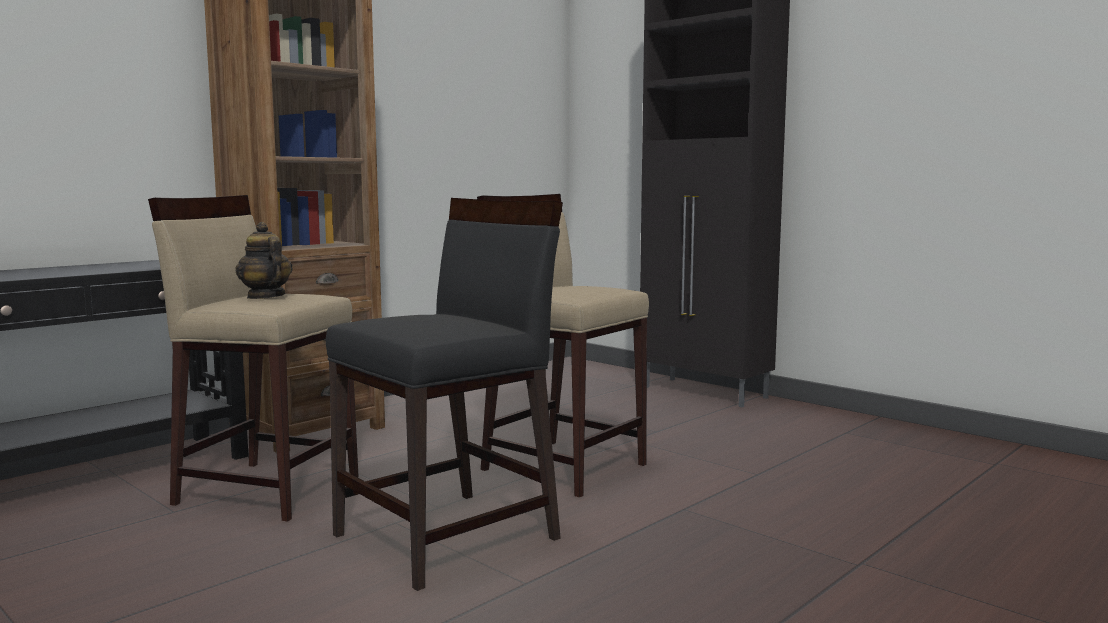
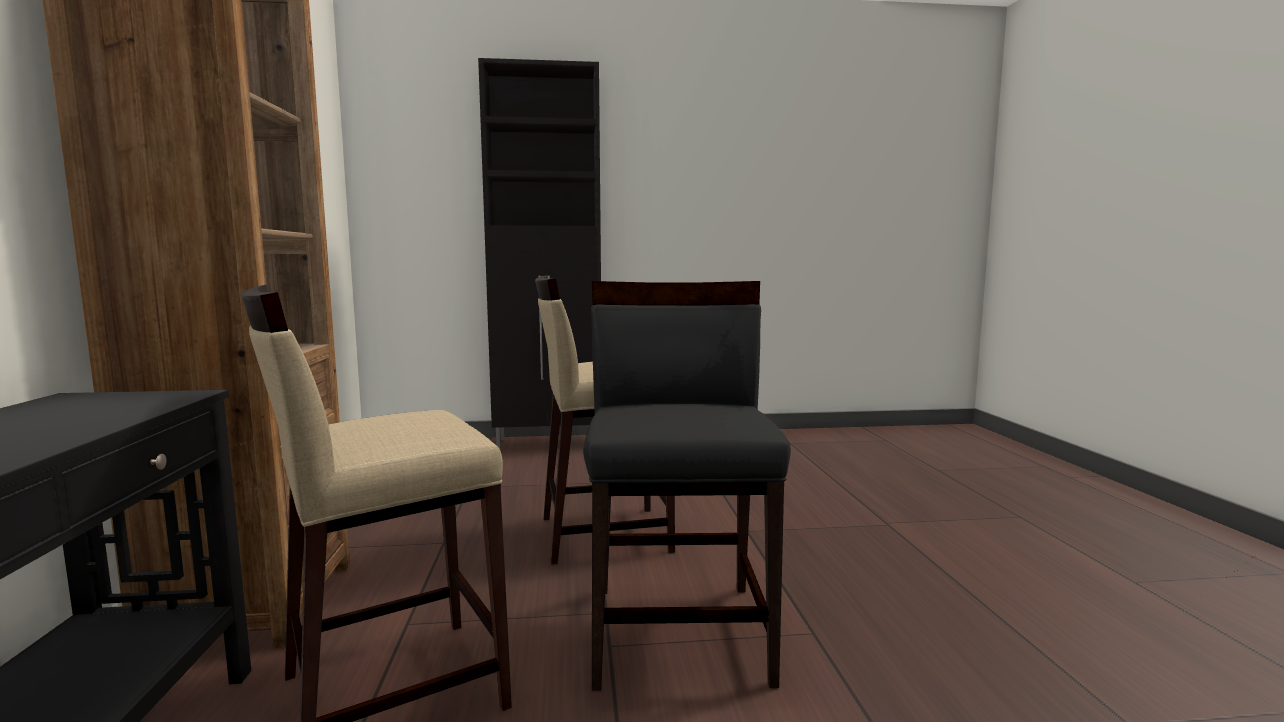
camera: 50 degrees left, 0 degrees up
teapot [235,222,293,299] -> none

